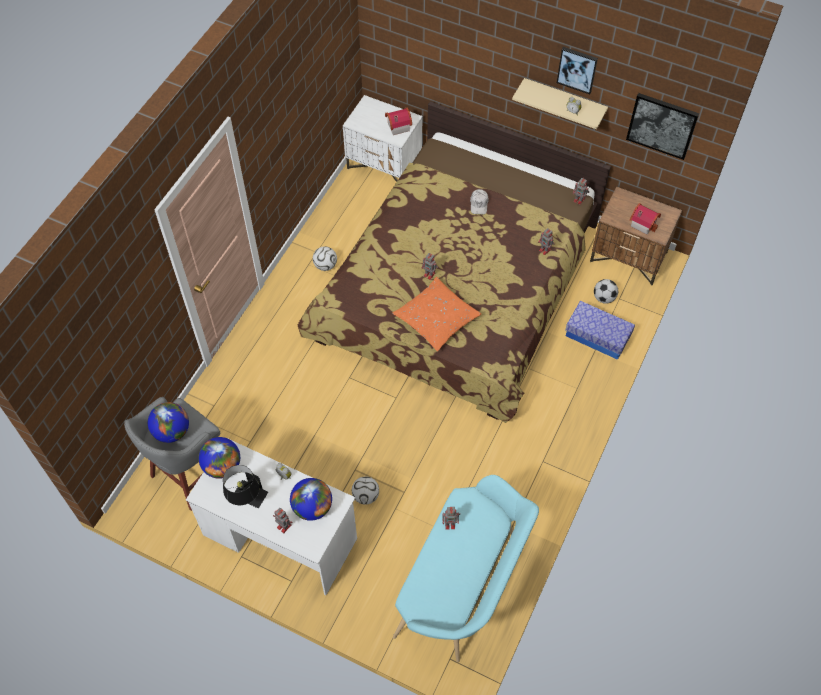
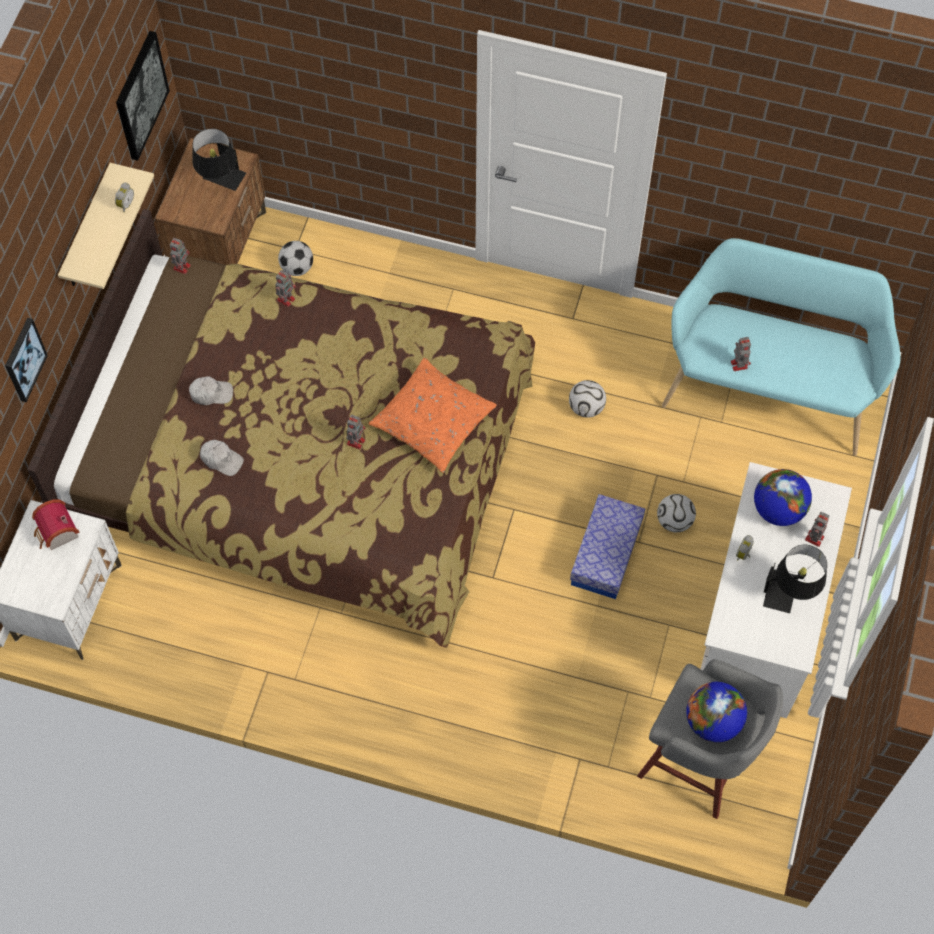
camera: 100 degrees left, 5 degrees up
globe [198,437,240,479] -> none
football [313,246,337,271] -> football moved to [569,380,606,418]
picture [557,47,598,94] -> picture moved to [5,318,48,402]
storage box [565,301,635,360] -> storage box moved to [570,494,645,599]
toy house [630,203,661,235] -> black table lamp [193,129,246,191]
none -> white cap [200,440,244,476]

